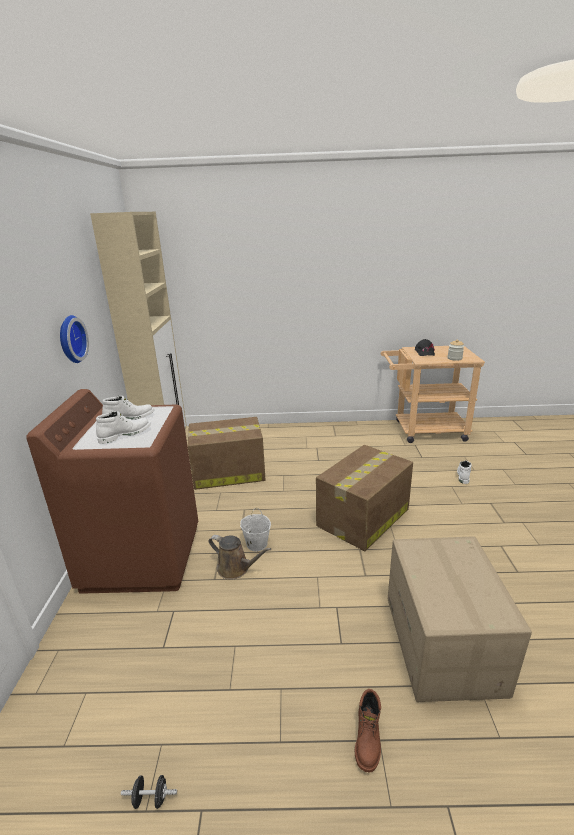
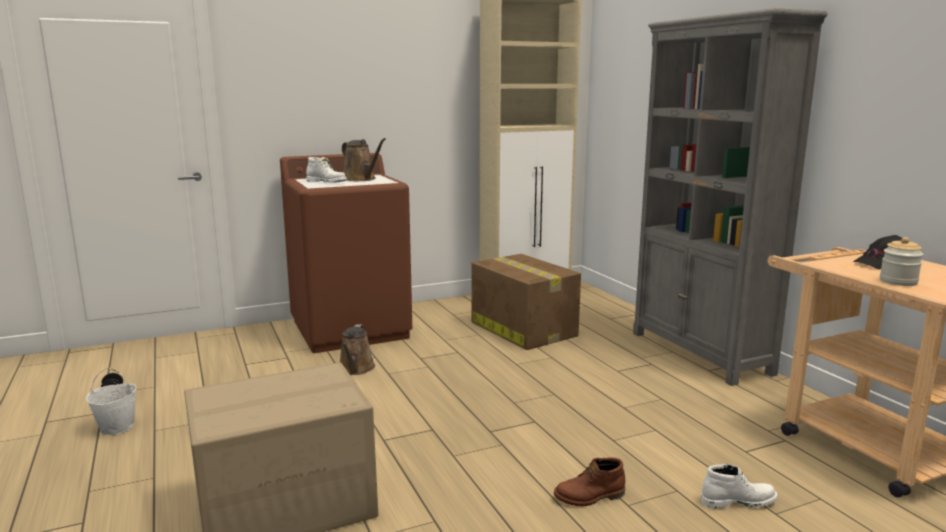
camera: 65 degrees right, 10 degrees down
wall clock [60,315,89,363] -> none
white boot [102,396,154,420] -> brown watering can [342,138,386,181]
white bucket [240,508,271,551] -> white bucket moved to [86,368,136,435]
cardboard box [316,445,413,551] -> none
brown boot [354,689,381,773] -> brown boot moved to [554,457,625,506]
none -> grey bookcase [633,8,828,386]

